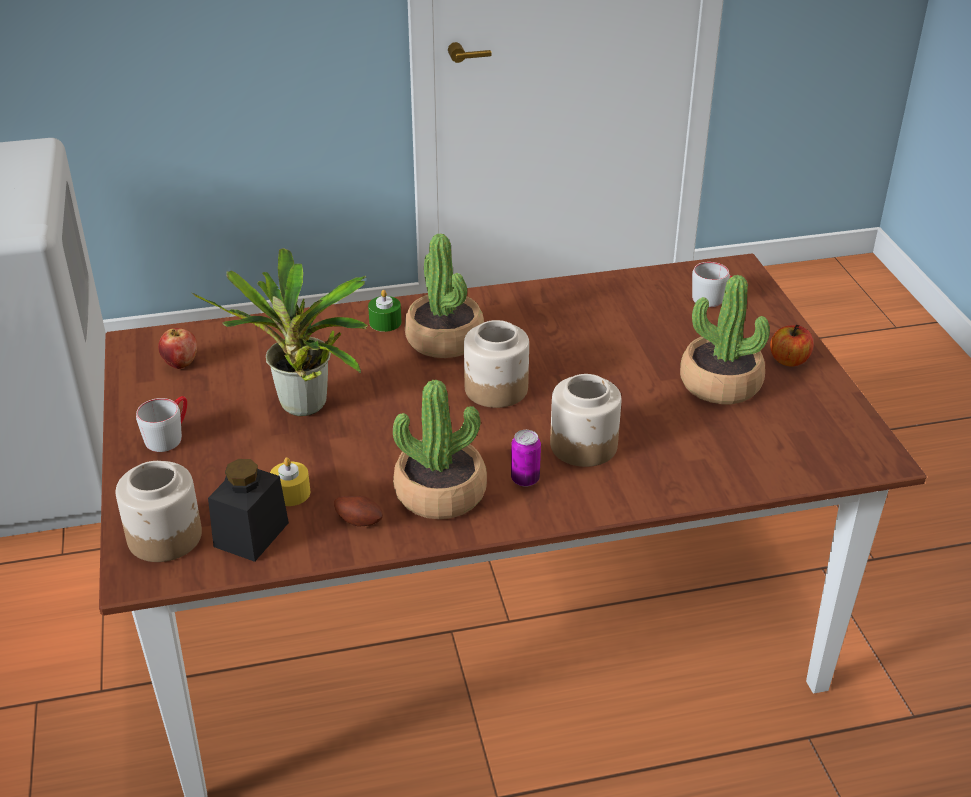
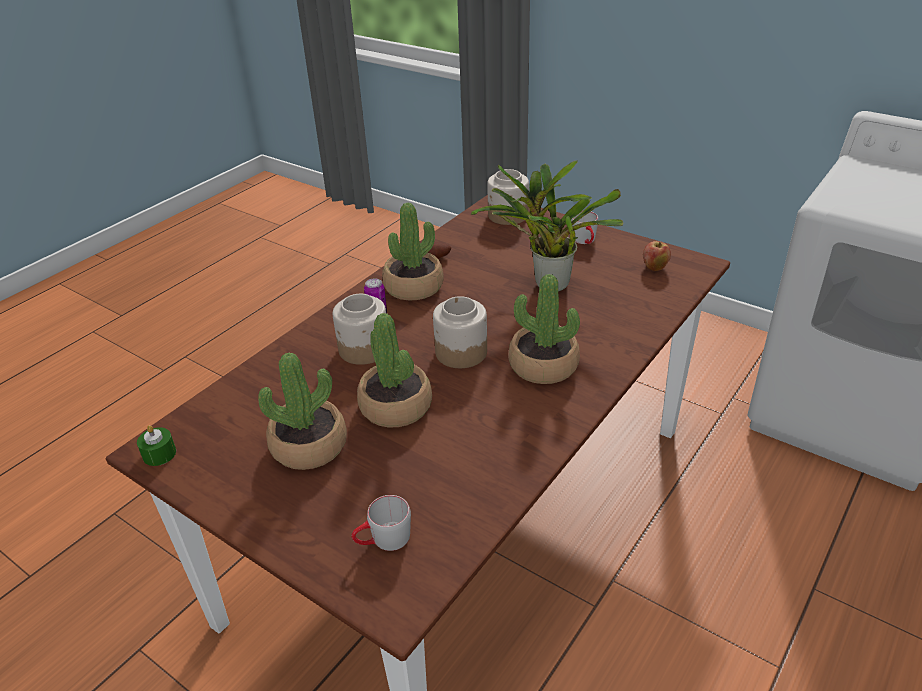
camera: 140 degrees right, 0 degrees up
black jar [208,459,289,562] -> none
yellow candle [270,457,310,506] -> none
green candle [368,290,402,332] -> green candle moved to [137,425,176,466]
apple [770,324,814,367] -> none
none -> potted plant [357,313,432,427]

